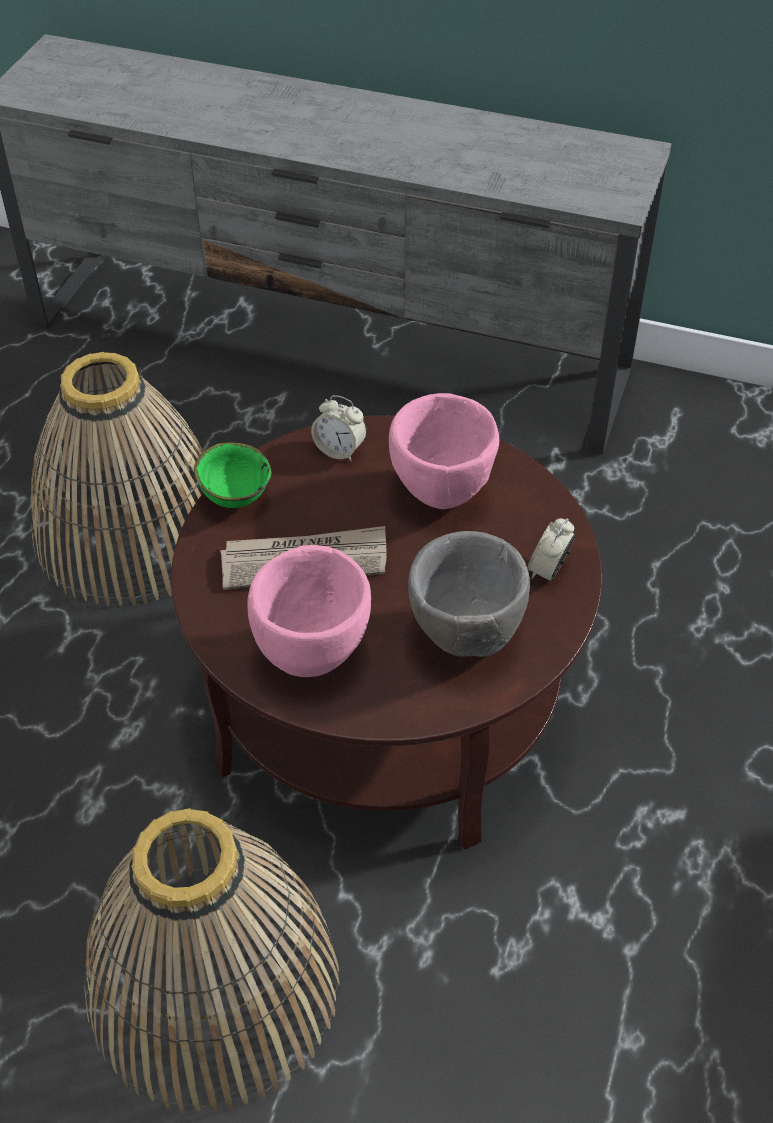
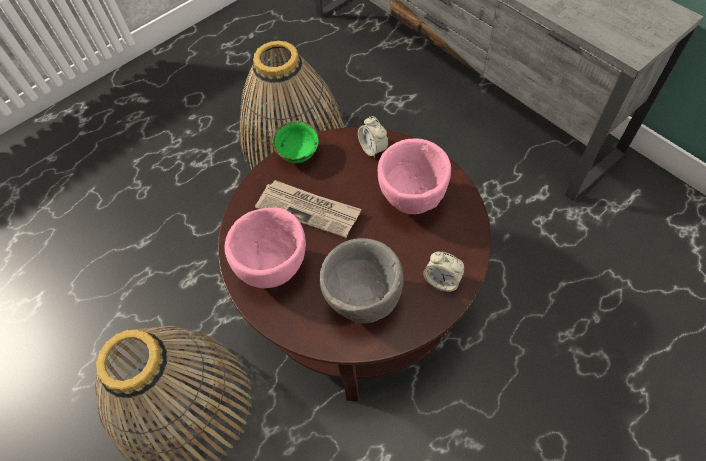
camera: 35 degrees right, 10 degrees up
alarm clock [527,518,576,582] -> alarm clock turned 120 degrees counterclockwise [423,252,465,292]

